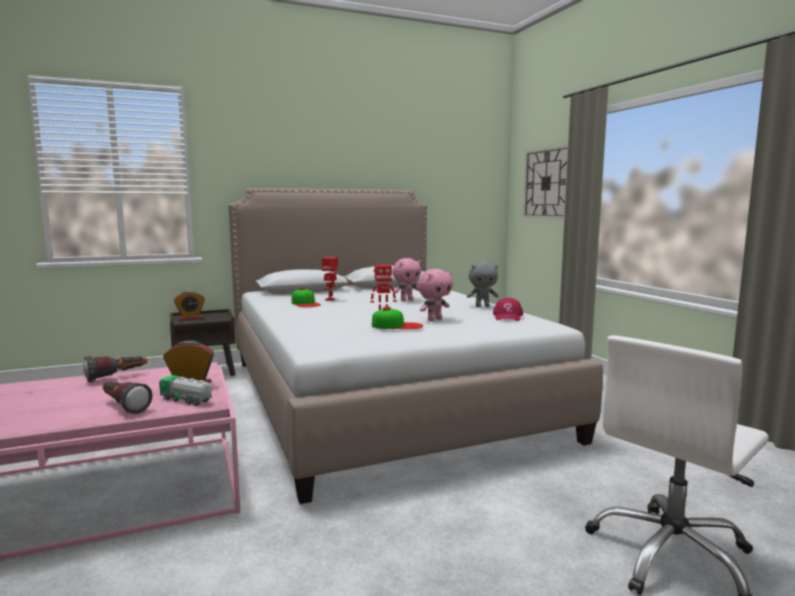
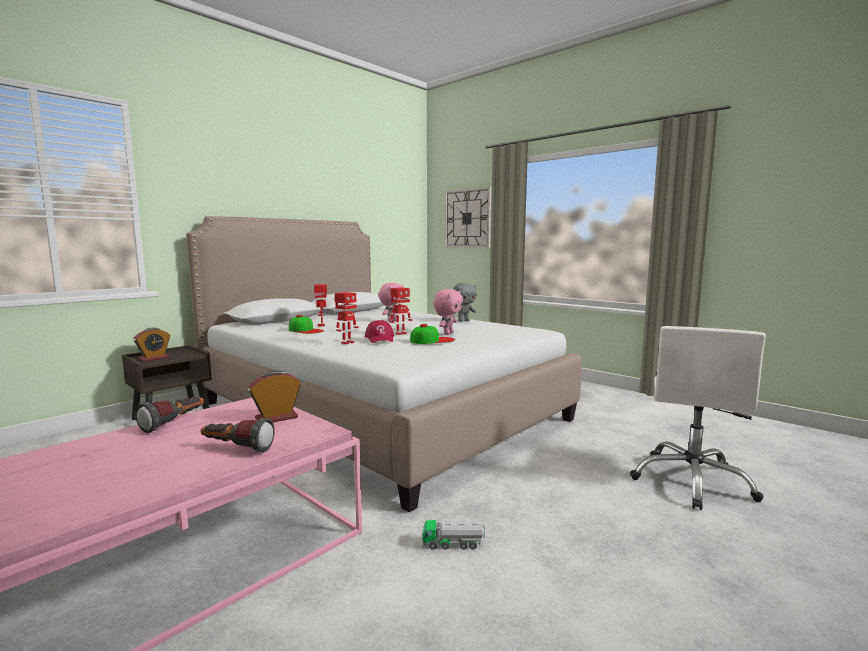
camera: 25 degrees left, 0 degrees up
toy truck [159,375,213,406] -> toy truck moved to [422,520,485,549]
red cap [493,298,523,321] -> red cap moved to [365,320,394,343]
none -> toy robot [335,292,359,344]

